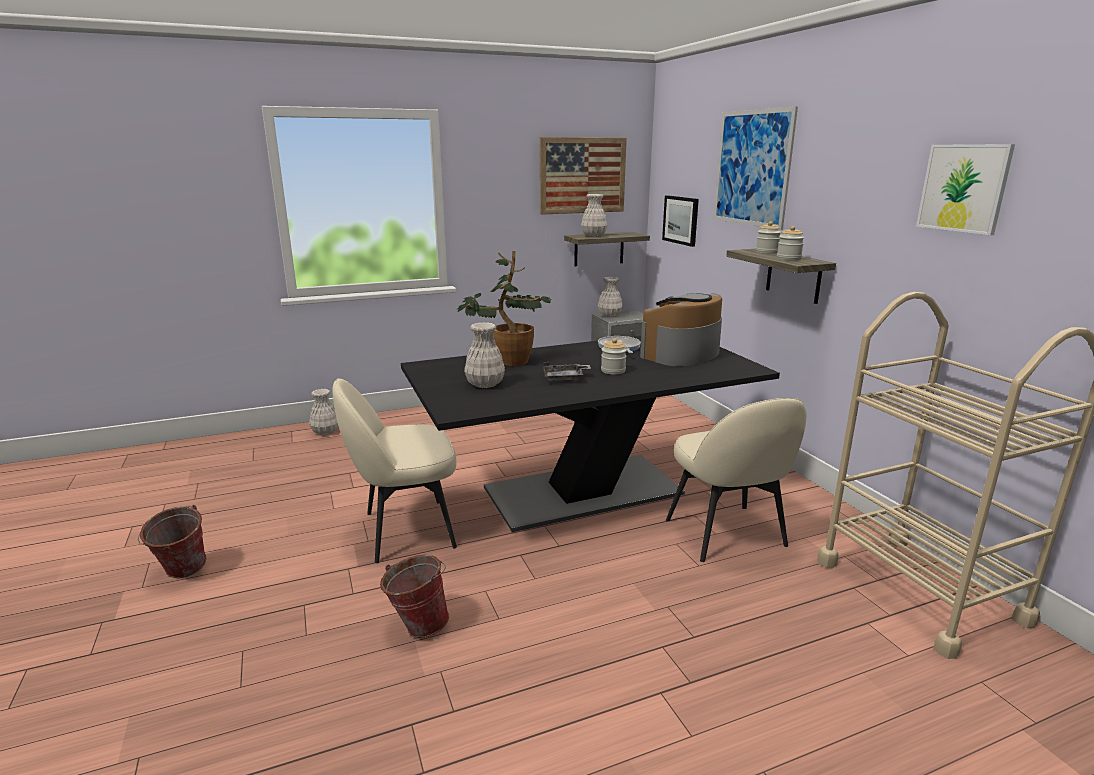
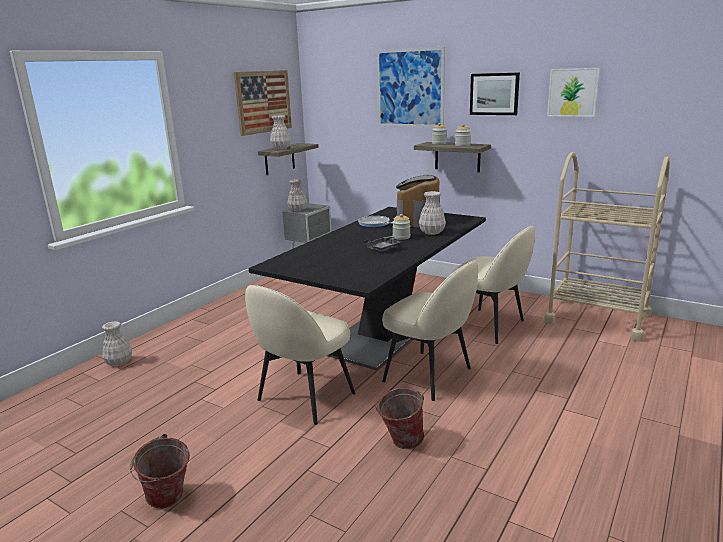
camera: 35 degrees left, 0 degrees up
potted plant [456,251,551,366] -> none
white vase [464,322,505,388] -> white vase moved to [419,191,446,235]
picture [662,195,699,247] -> picture moved to [470,72,520,115]
none -> beige chair [382,260,478,401]

